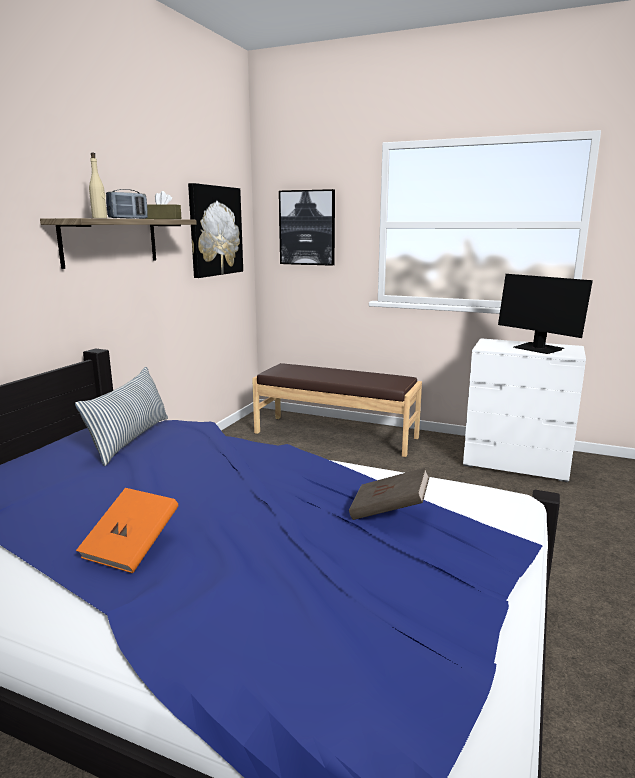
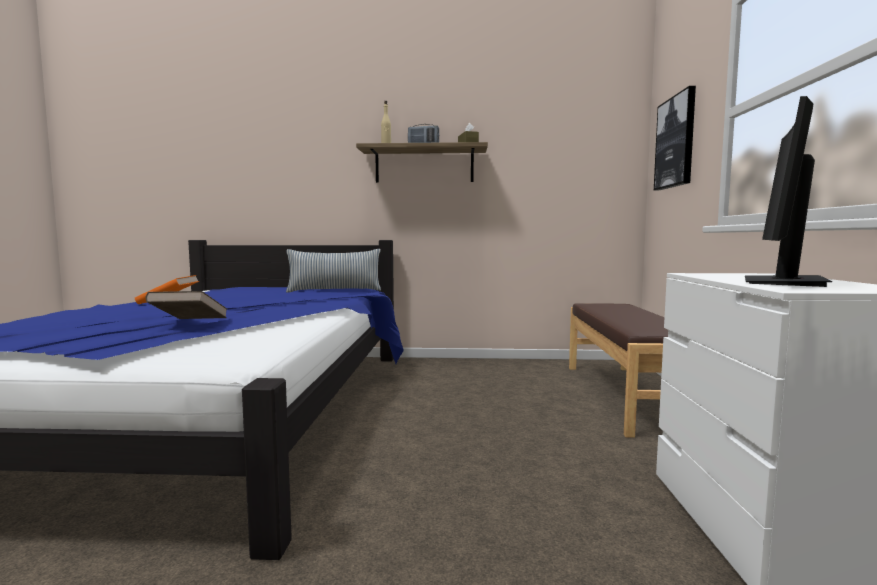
camera: 70 degrees right, 10 degrees down
picture [188,183,243,278] -> none

